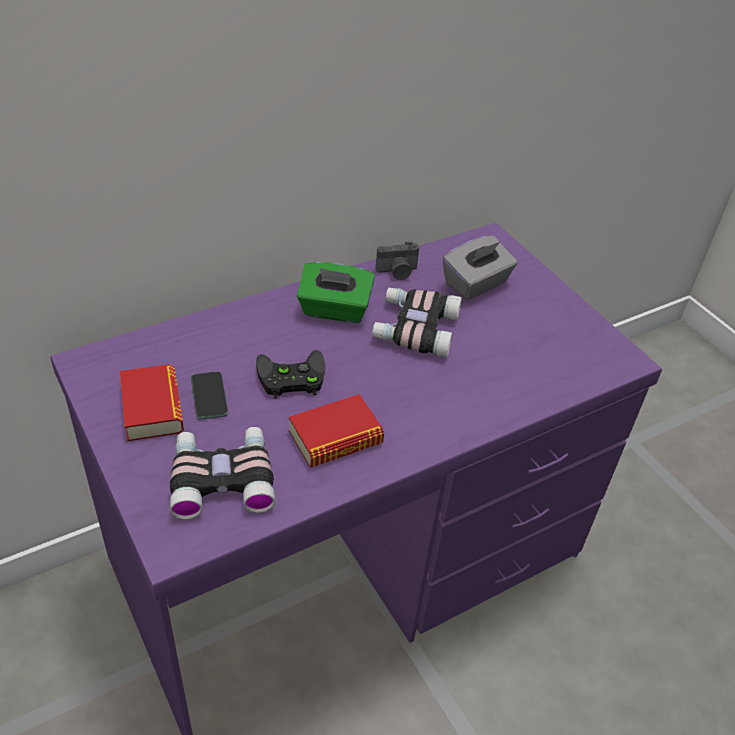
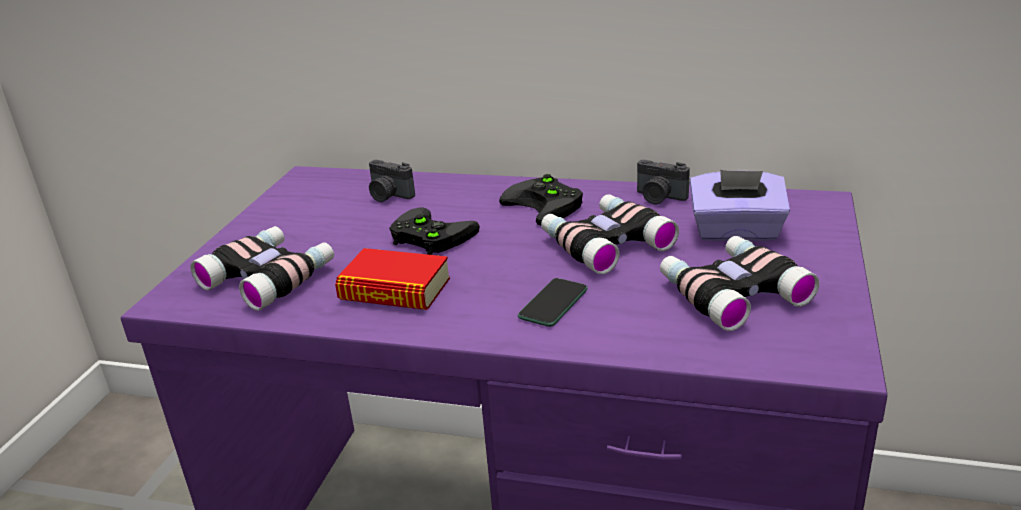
camera: 50 degrees right, 15 degrees down
book [120,364,184,441] -> none
phone [191,371,228,420] -> phone moved to [518,278,587,327]
green tissue box [297,262,375,323] -> black game controller [499,174,583,225]
grey tissue box [443,235,517,300] -> purple tissue box [690,170,790,241]
none -> camera [369,160,415,202]
none -> binoculars [660,236,820,331]

